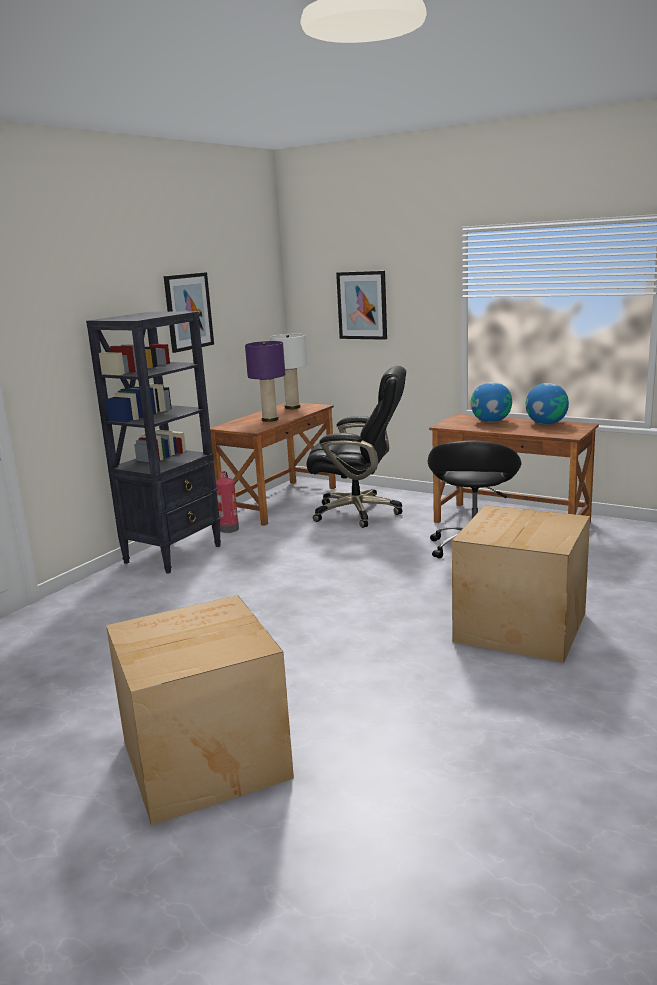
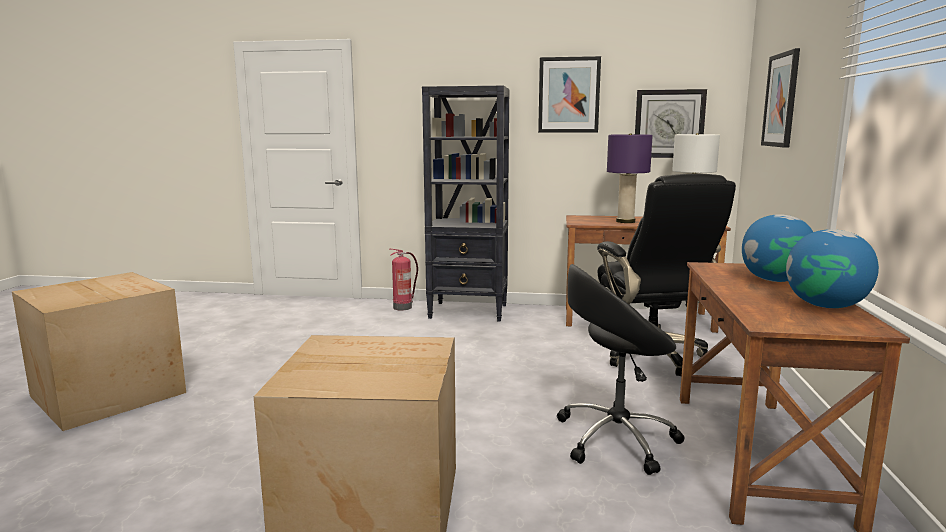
camera: 65 degrees right, 5 degrees down
fire extinguisher [216,471,239,533] -> fire extinguisher moved to [389,249,418,310]
none -> wall clock [635,89,707,158]

